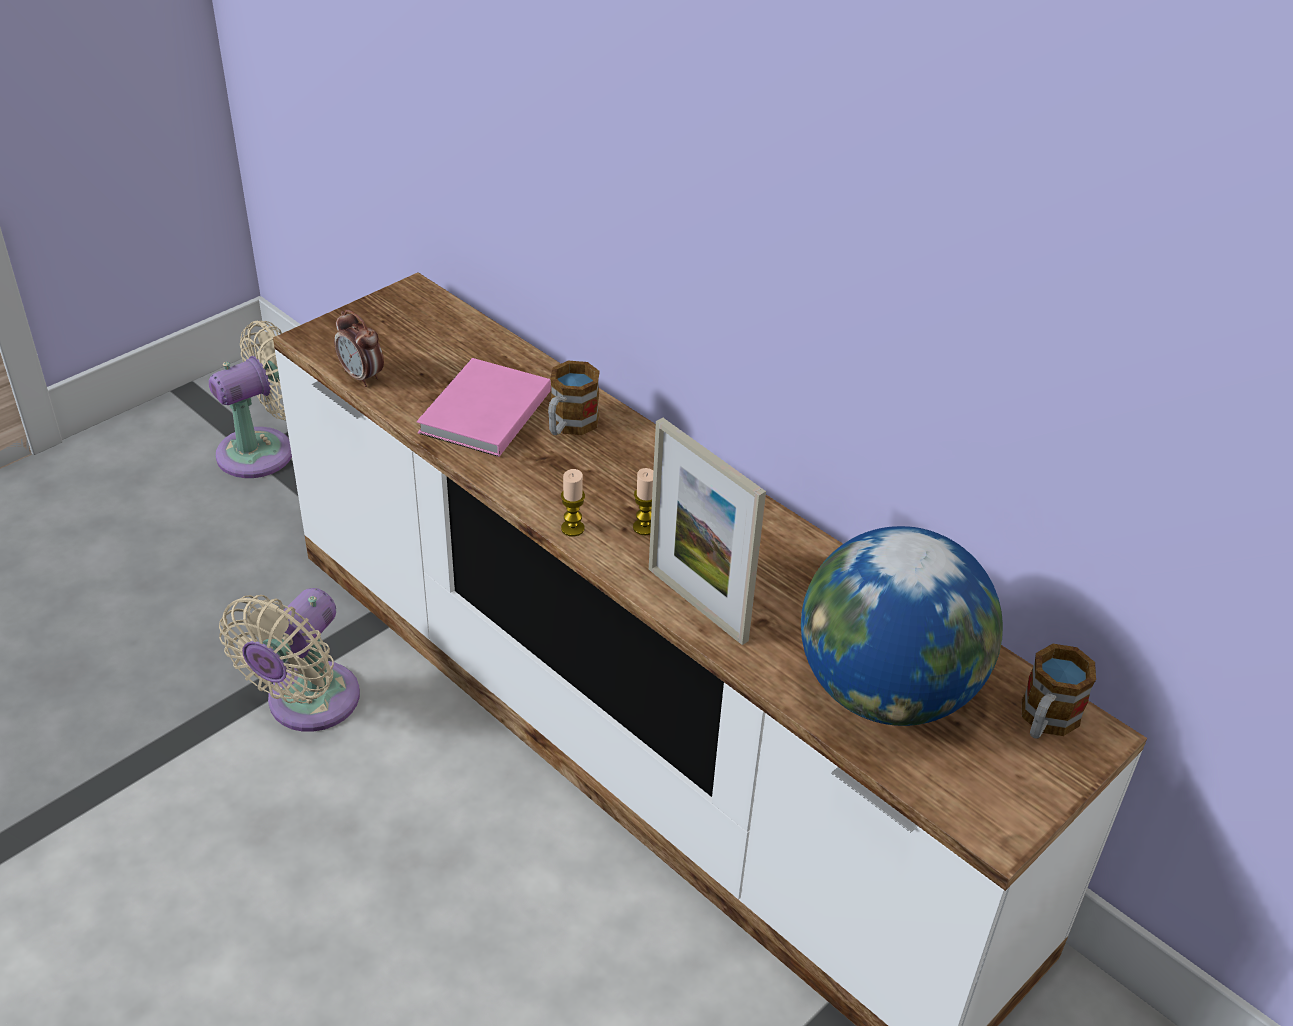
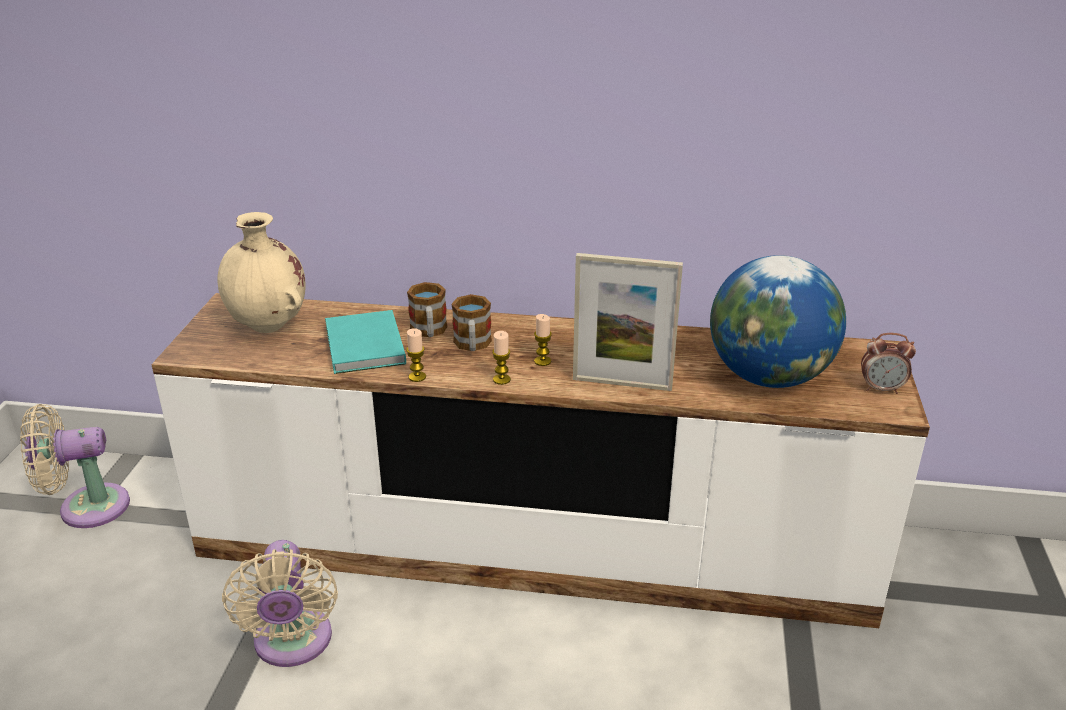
camera: 35 degrees left, 10 degrees down
beige fan [209,321,292,478] -> beige fan turned 120 degrees counterclockwise [20,404,130,528]
alarm clock [334,310,384,387] -> alarm clock moved to [861,333,916,394]
pink book [417,358,551,457] -> turquoise book [325,310,406,374]
mug [1022,644,1096,739] -> mug moved to [451,294,492,351]
none -> beige vase [217,212,306,333]
none -> candle [406,328,426,382]

